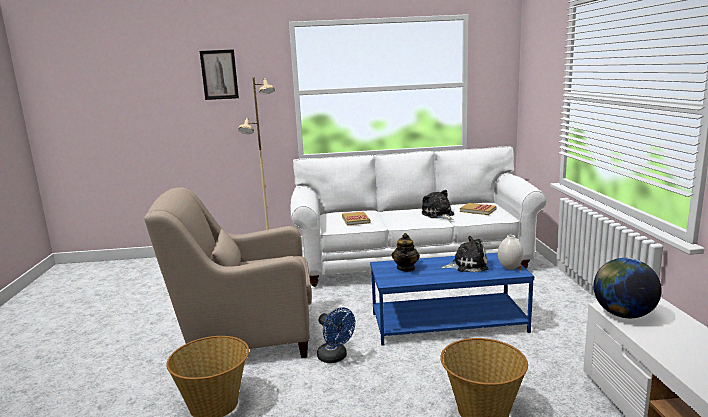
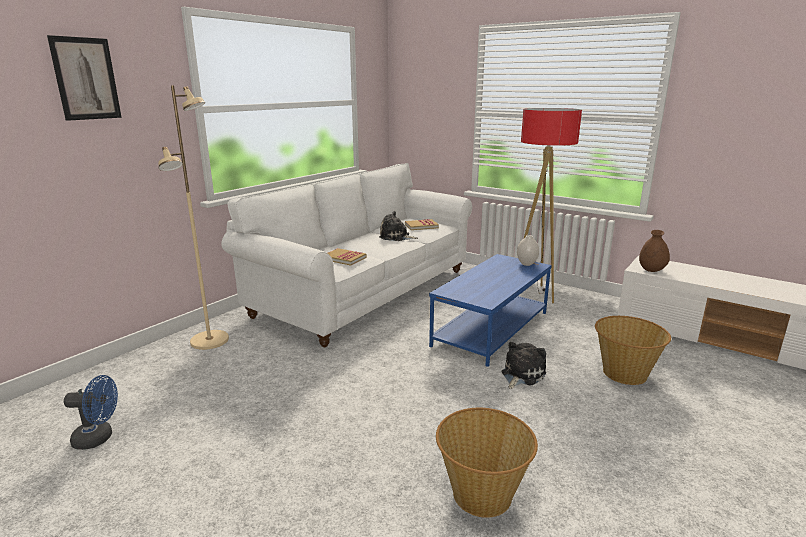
camera: 50 degrees left, 5 degrees up
beige armchair [144,187,312,358] -> none
blue fan [317,307,355,363] -> blue fan moved to [64,375,118,450]
teapot [392,233,420,272] -> none
plush toy [441,236,489,272] -> plush toy moved to [502,342,546,389]
globe [594,258,662,318] -> brown vase [639,230,670,272]
none -> floor lamp [521,108,582,304]

